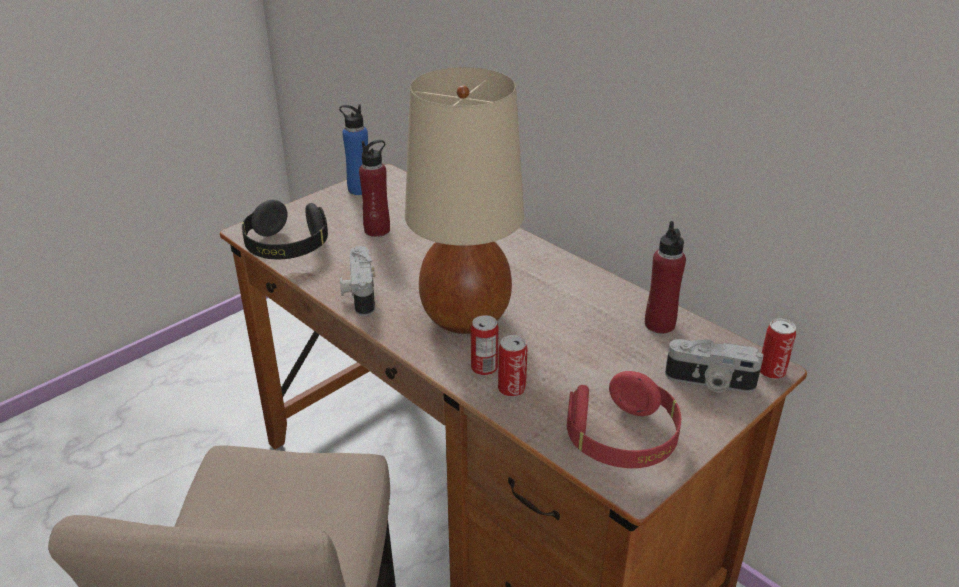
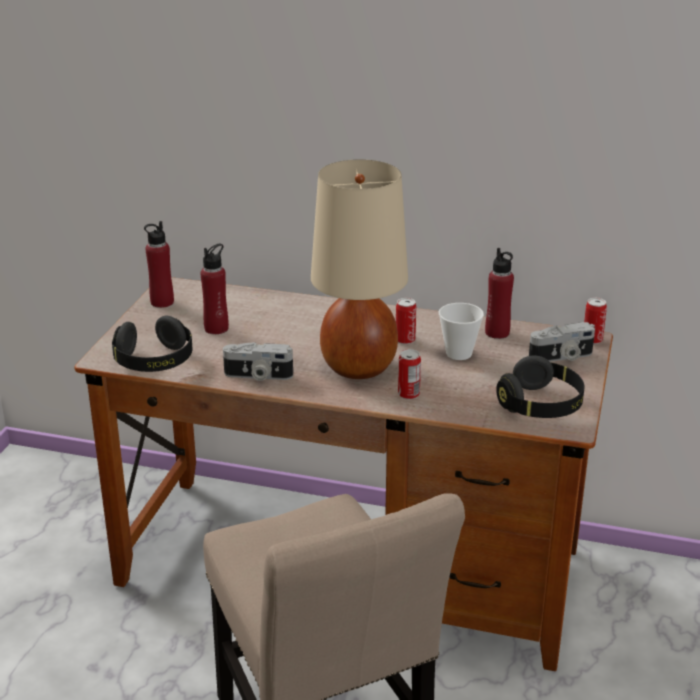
camera: 30 degrees left, 5 degrees down
blue bottle [339,104,368,195] -> red bottle [144,221,174,308]
camera [340,246,375,316] -> camera turned 45 degrees counterclockwise [223,342,293,381]
can [498,335,527,397] -> can moved to [396,298,416,344]
red headphones [567,371,681,468] -> black headphones [496,355,584,418]
none -> cup [439,303,484,360]

